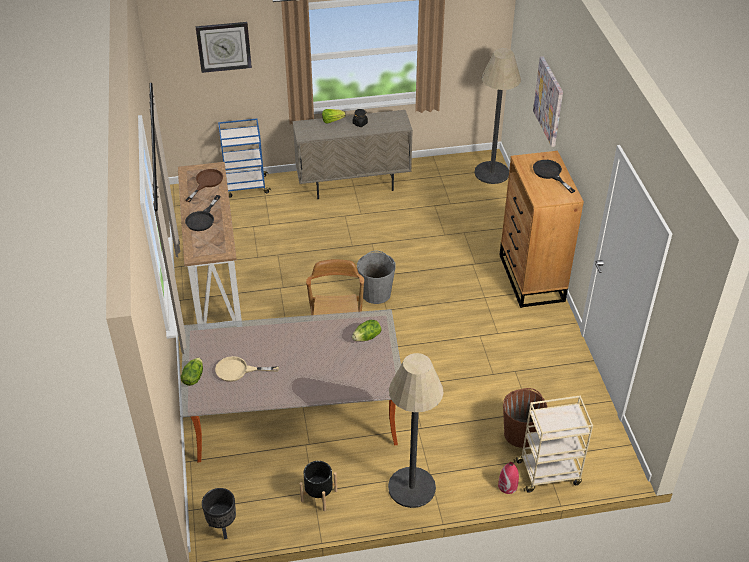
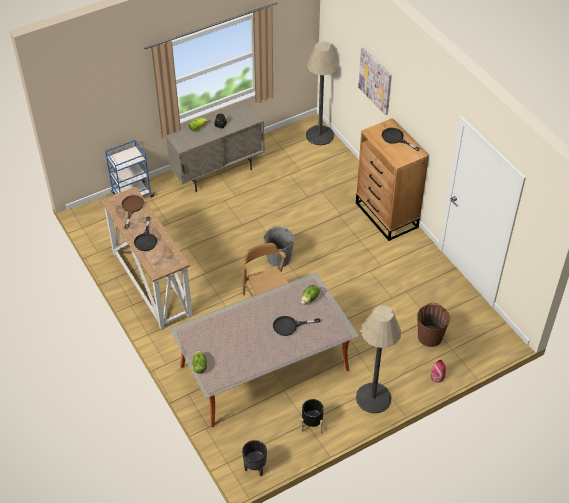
camera: 20 degrees left, 5 degrees up
wall clock [195,22,252,73] -> none
beige frying pan [215,356,279,382] -> none
beige cart [514,396,593,493] -> none
none -> black frying pan [273,316,320,336]

